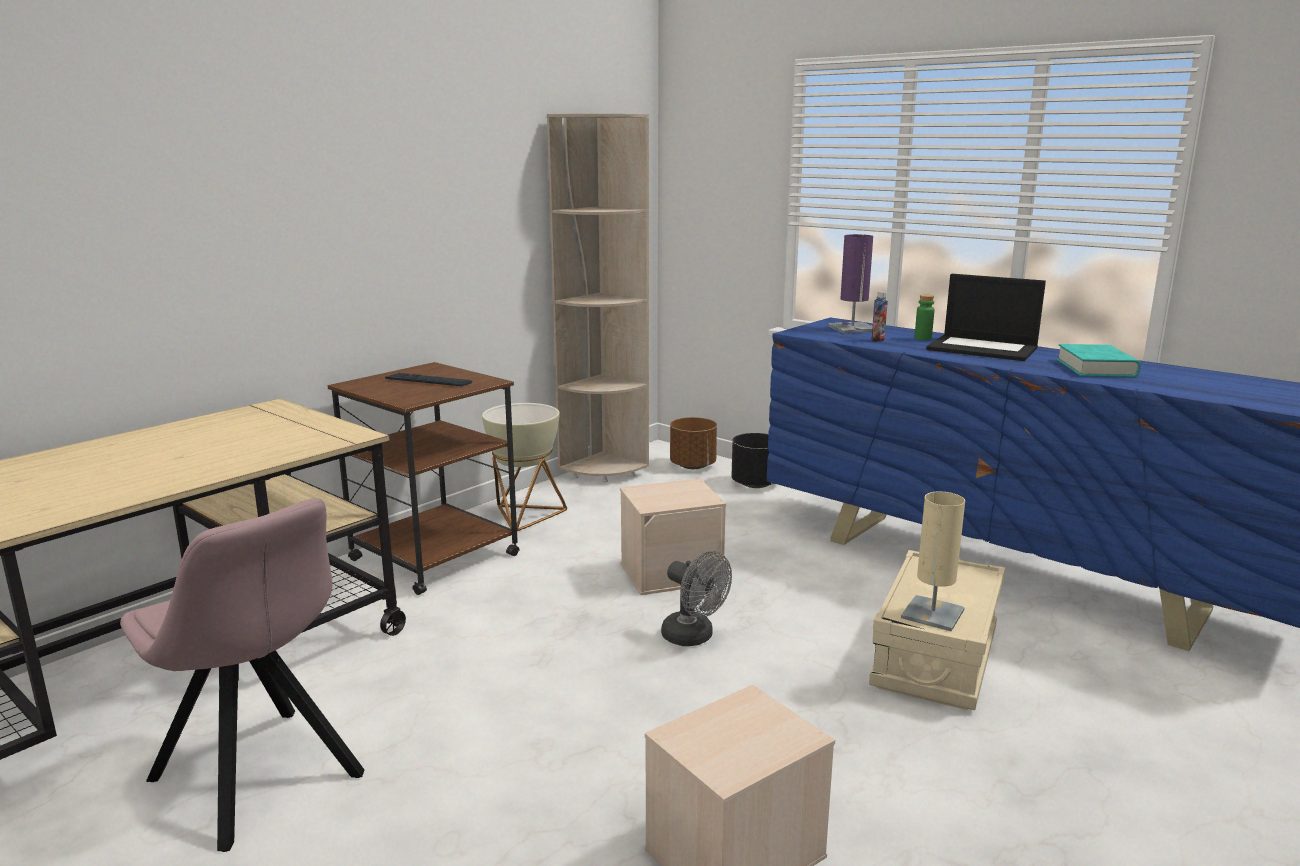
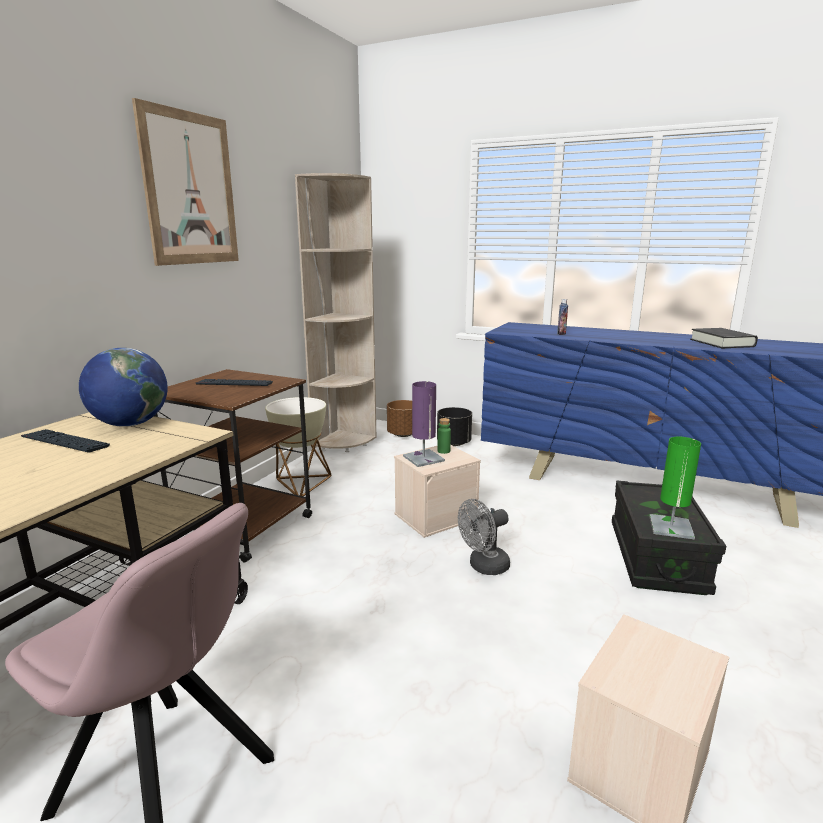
camera: 15 degrees left, 0 degrees up
grey fan [661,551,732,646] -> grey fan turned 120 degrees clockwise [458,499,510,575]
purple table lamp [828,234,873,333] -> purple table lamp moved to [403,381,445,467]
beige storage box [869,550,1005,710] -> black storage box [612,481,726,595]
beige table lamp [901,491,965,632] -> green table lamp [649,437,701,539]
green bottle [914,294,935,340] -> green bottle moved to [437,418,451,454]
laptop [926,274,1046,361] -> none
turquoise book [1057,344,1141,377] -> black book [690,328,758,348]
none -> keyboard [21,429,110,453]
none -> globe [79,348,168,427]
none -> picture [132,98,239,266]

